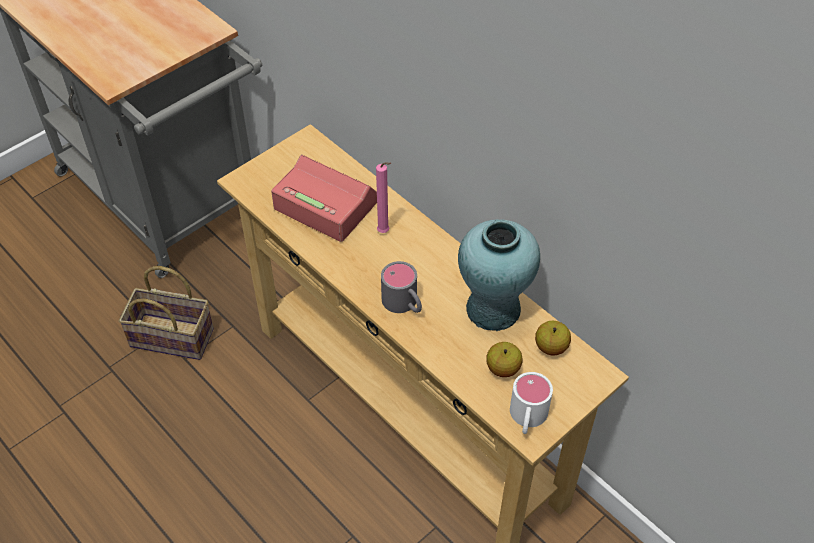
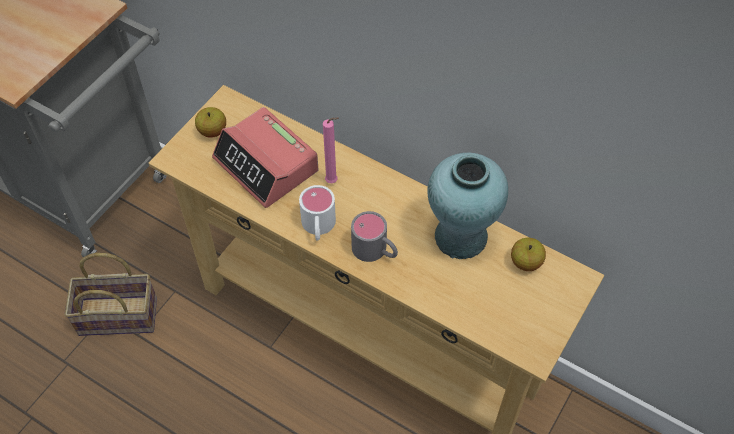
camera: 15 degrees left, 5 degrees up
alarm clock [271,155,377,242] -> alarm clock turned 150 degrees counterclockwise [212,107,318,208]
apple [486,342,523,377] -> apple moved to [195,107,226,138]
white mug [510,372,553,434] -> white mug moved to [299,185,336,241]

